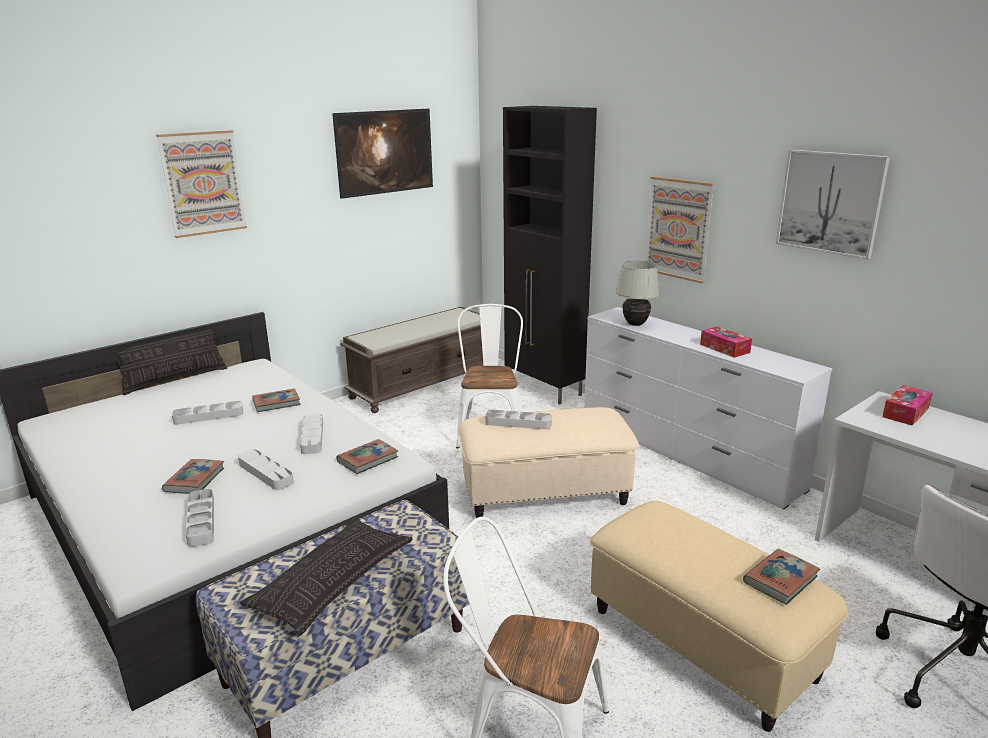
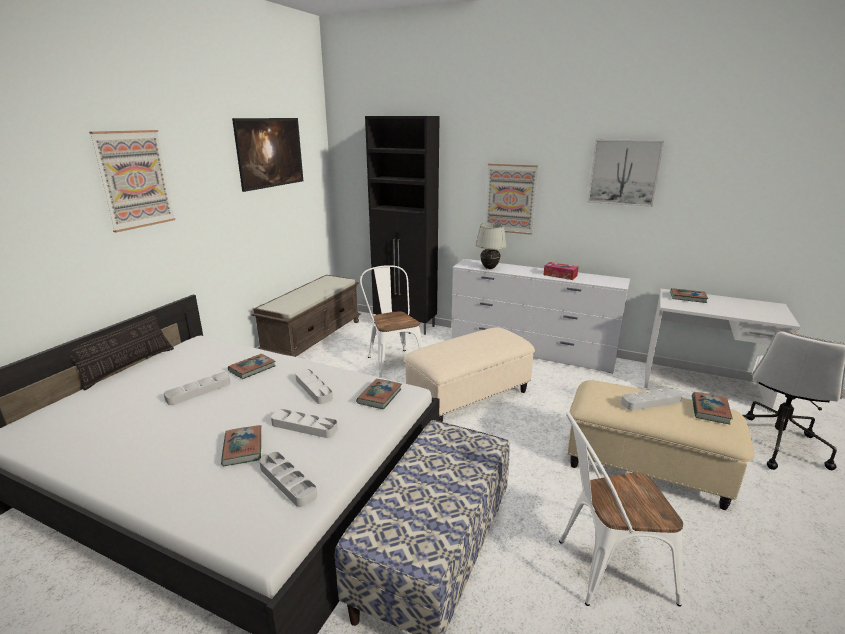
camera: 25 degrees left, 0 degrees up
pillow [240,517,412,636] -> none
grey tray [485,410,552,429] -> grey tray moved to [621,388,682,410]
tissue box [882,385,933,426] -> book [670,288,708,303]

